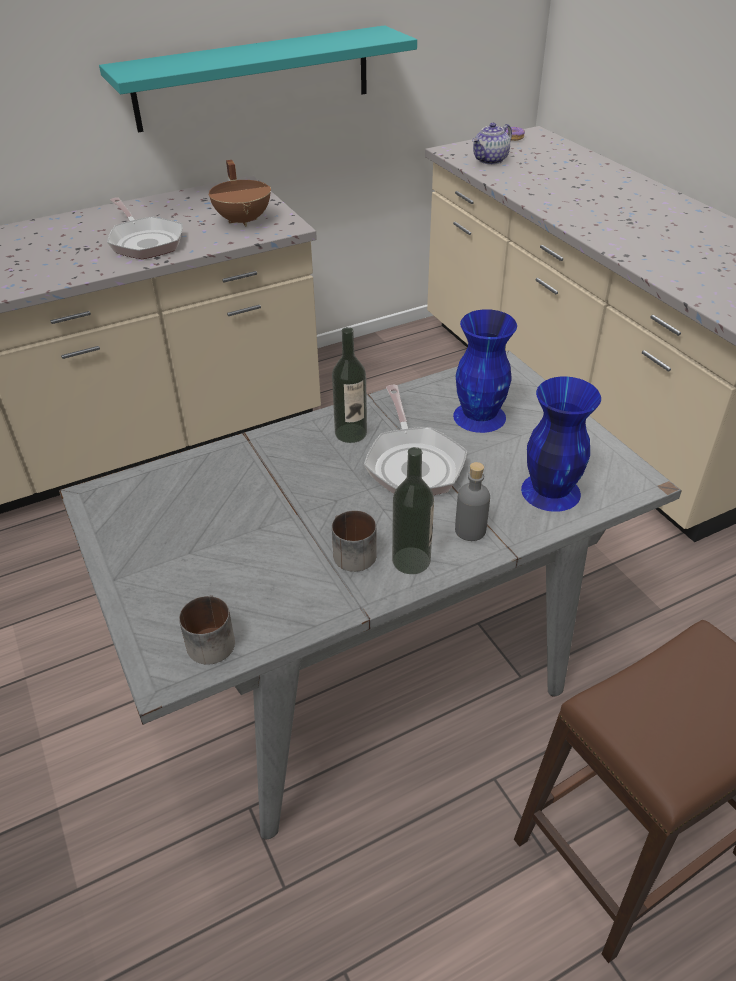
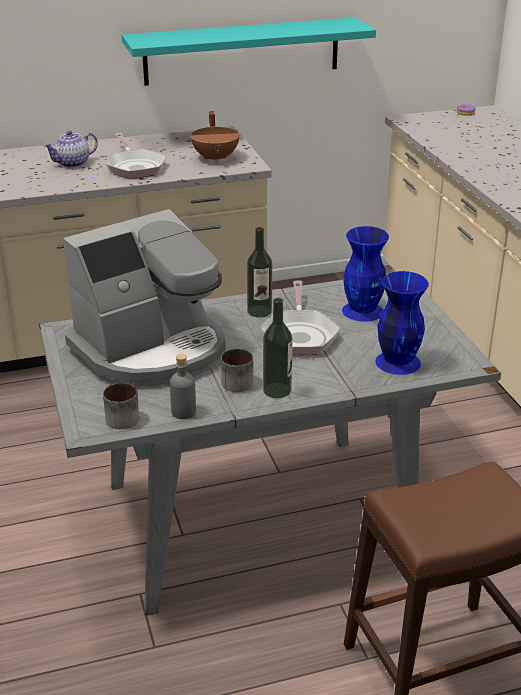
camera: 10 degrees right, 10 degrees down
grey bottle [455,462,490,541] -> grey bottle moved to [170,354,196,419]
teapot [472,123,512,165] -> teapot moved to [44,131,98,168]
none -> coffee machine [63,209,226,386]

